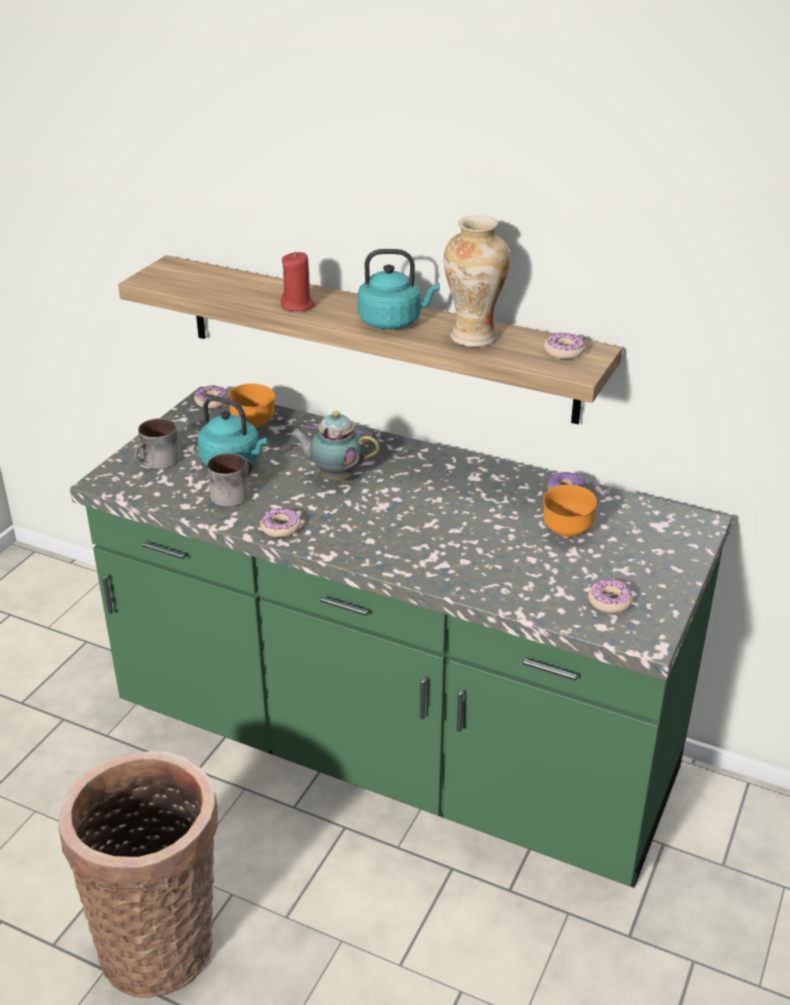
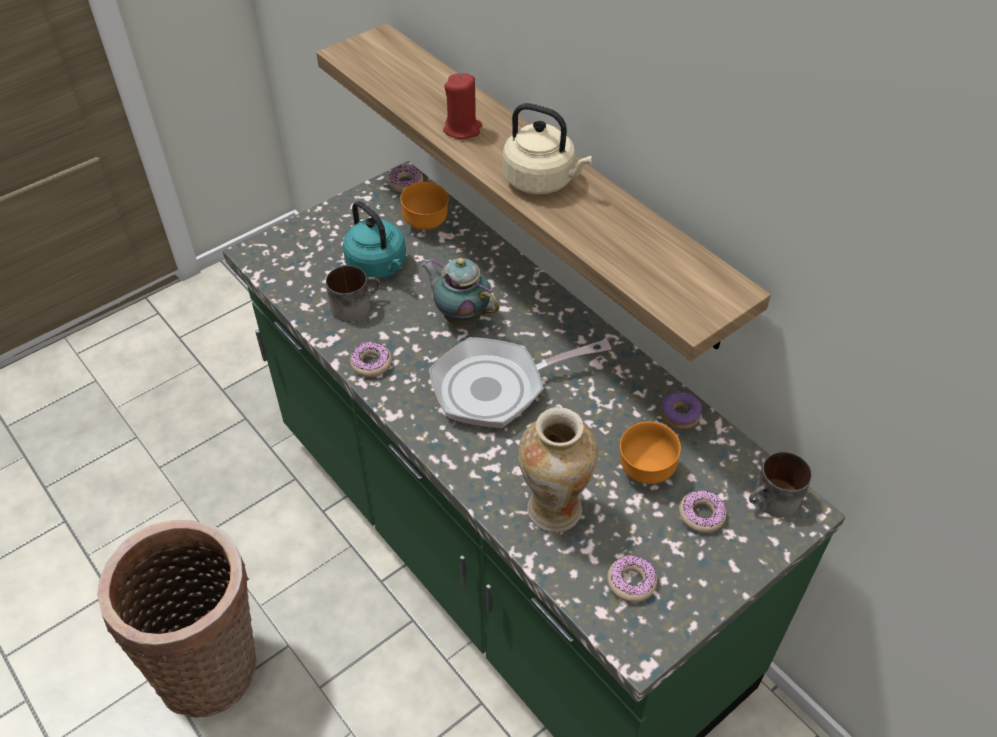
camera: 25 degrees right, 15 degrees up
mug [134,418,180,469] -> mug moved to [749,452,812,517]
turquoise kettle [357,249,440,330] -> beige kettle [503,103,592,194]
vase [444,215,510,347] -> vase moved to [518,407,598,532]
donut [544,332,585,359] -> donut moved to [679,490,727,533]
none -> frying pan [429,337,611,428]

